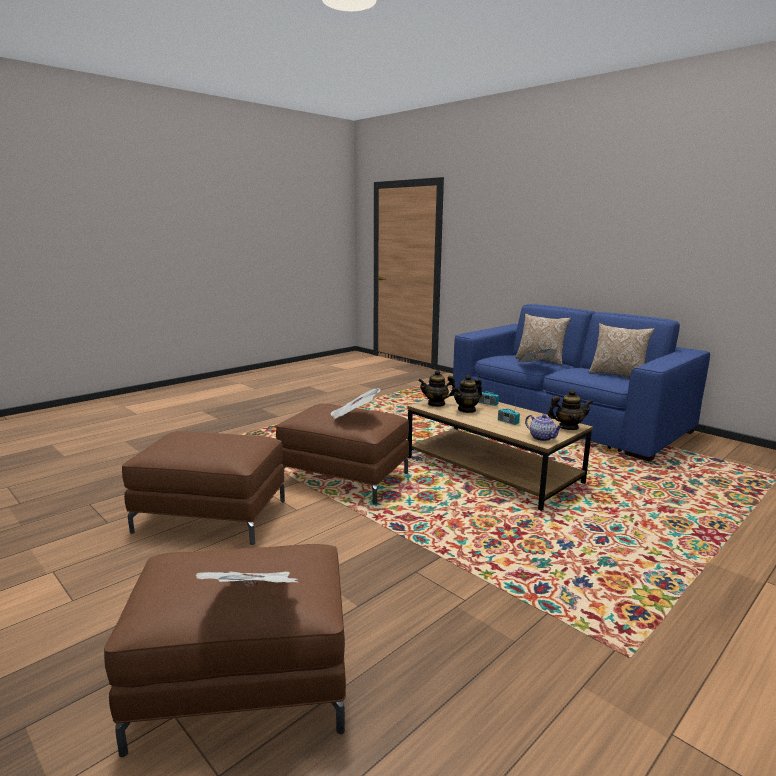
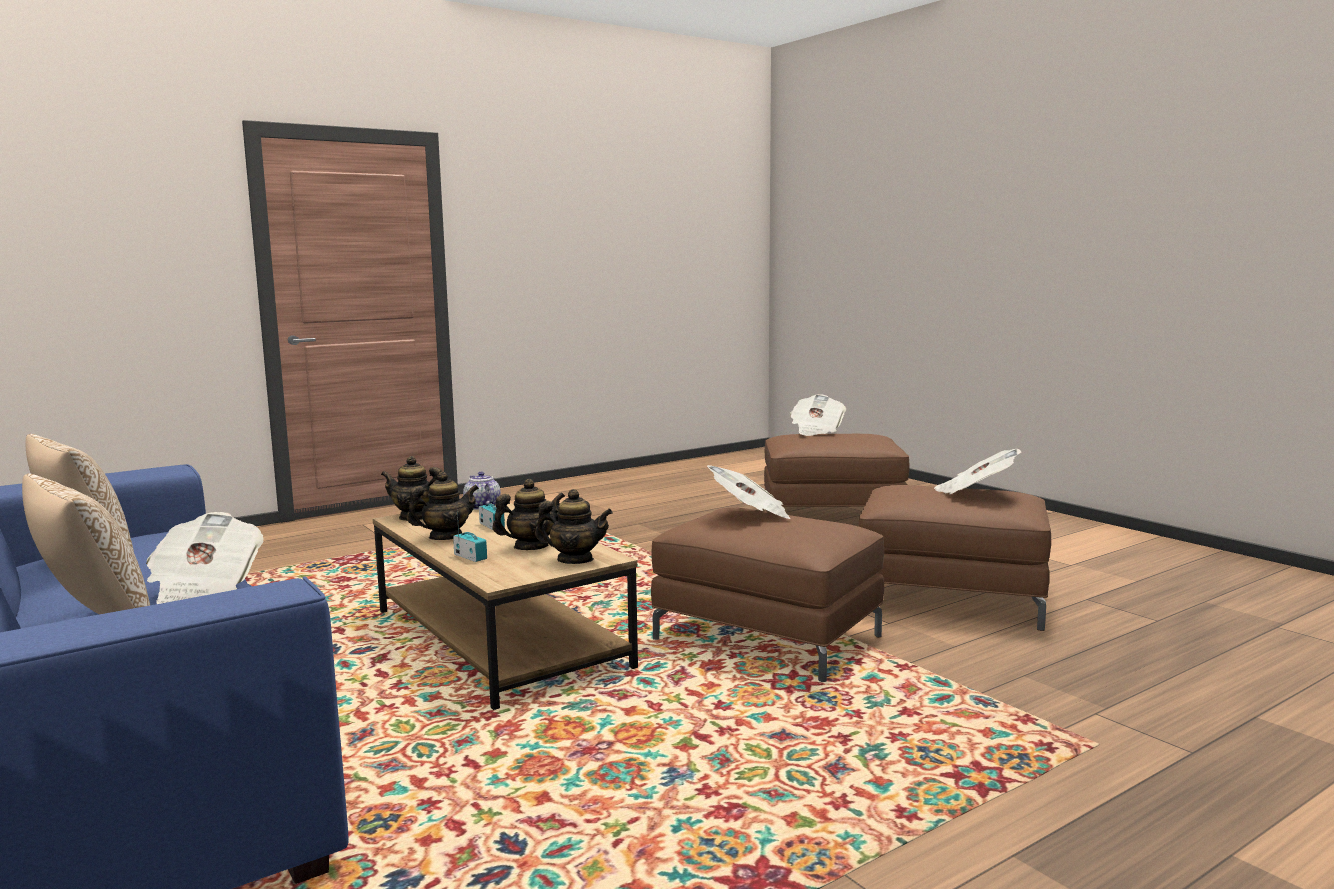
camera: 170 degrees left, 5 degrees down
none -> teapot [407,472,479,540]
none -> newspaper [934,449,1022,494]

